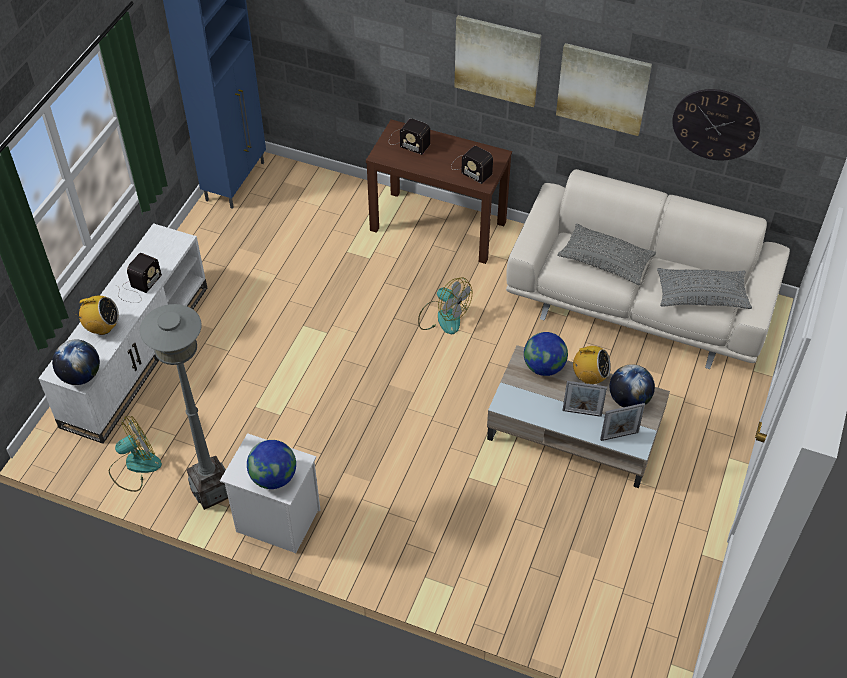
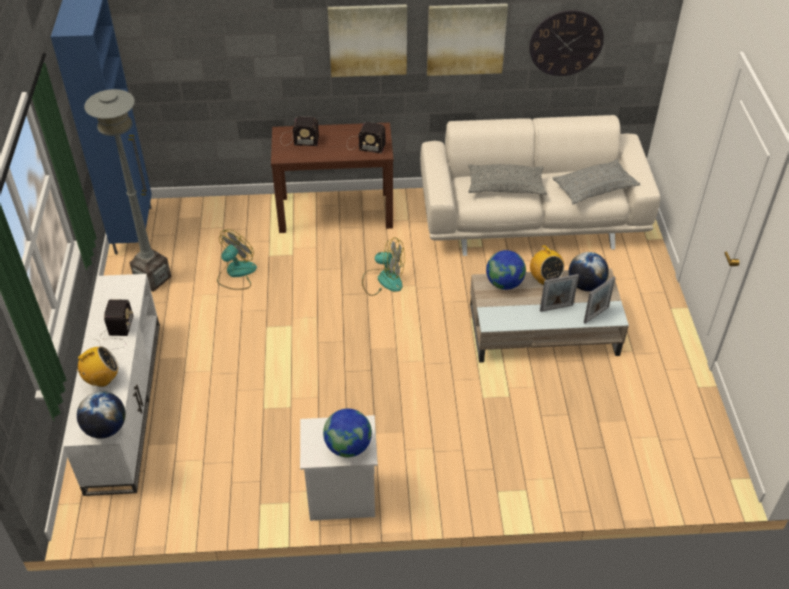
camera: 25 degrees left, 5 degrees down
fan [109,416,162,492] -> fan moved to [217,229,257,290]
grey floor lamp [140,304,228,510] -> grey floor lamp moved to [84,89,171,292]
radio [573,346,611,384] -> radio turned 75 degrees clockwise [530,245,564,285]

